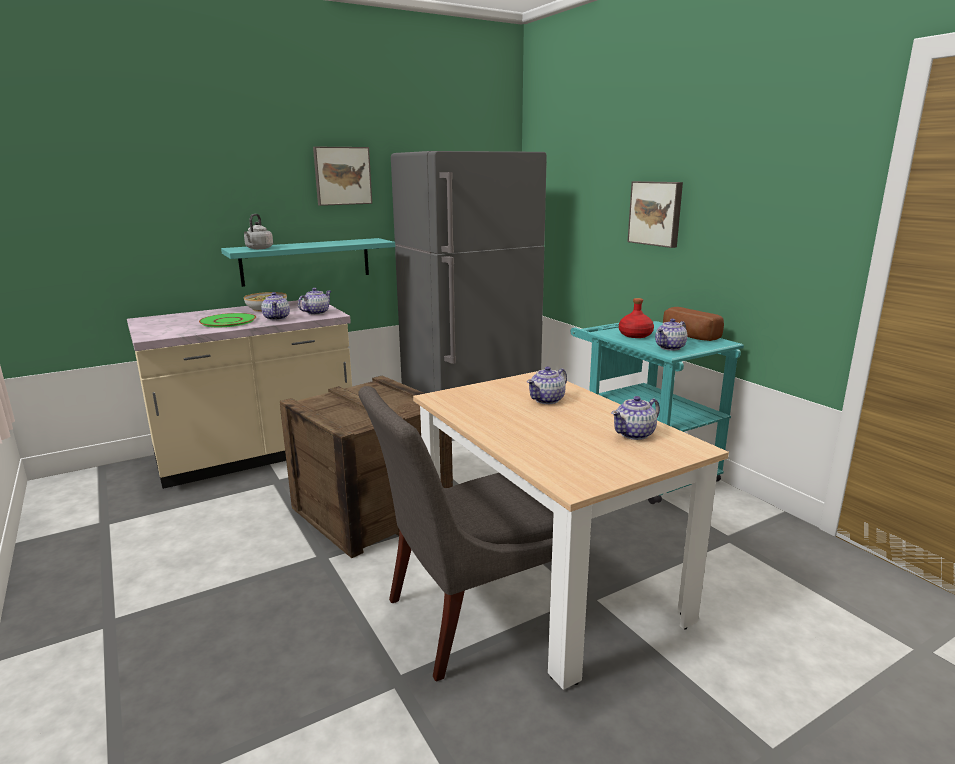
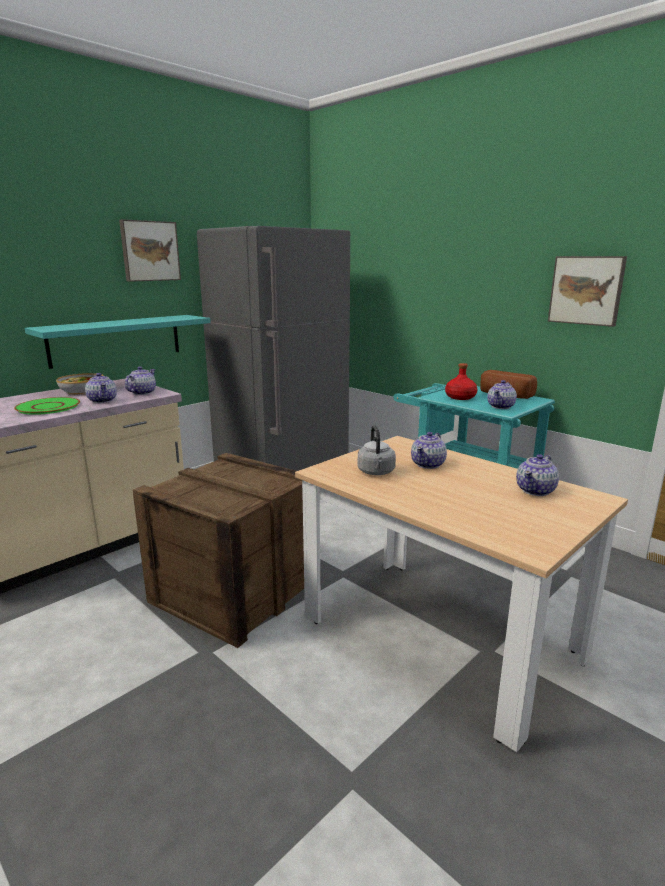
camera: 15 degrees left, 0 degrees up
grey kettle [244,214,273,249] -> grey kettle moved to [358,425,396,475]
grey chair [358,386,554,681] -> none
picture [627,181,683,248] -> picture moved to [548,256,627,327]

